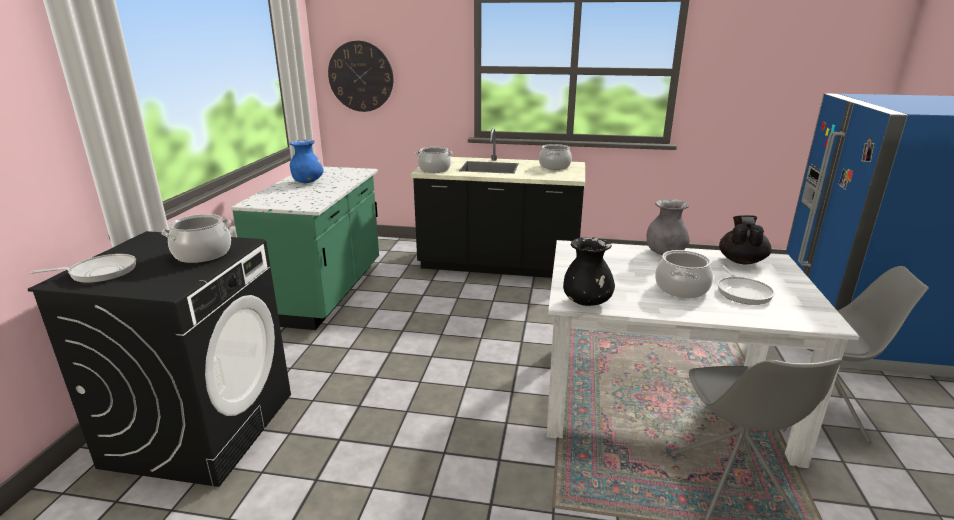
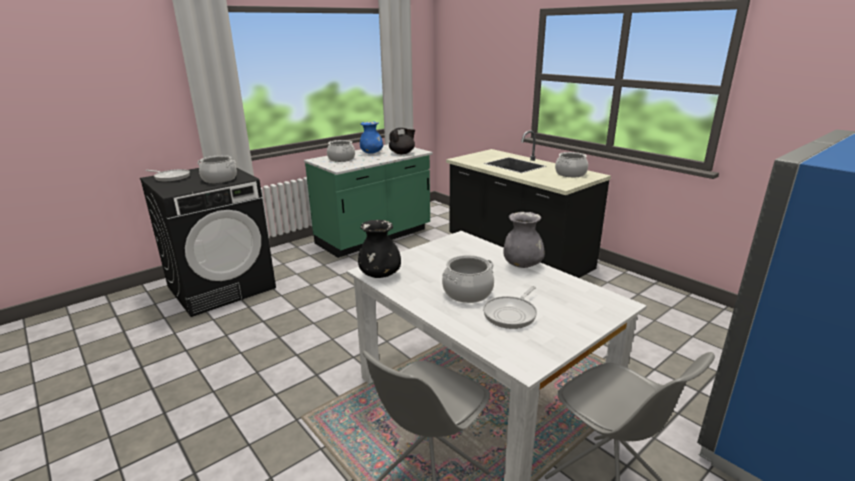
camera: 40 degrees right, 0 degrees up
wall clock [328,41,393,112] -> none
cooking pot [415,147,453,173] -> cooking pot moved to [327,140,355,162]
black teapot [719,215,772,264] -> black teapot moved to [389,128,415,154]

